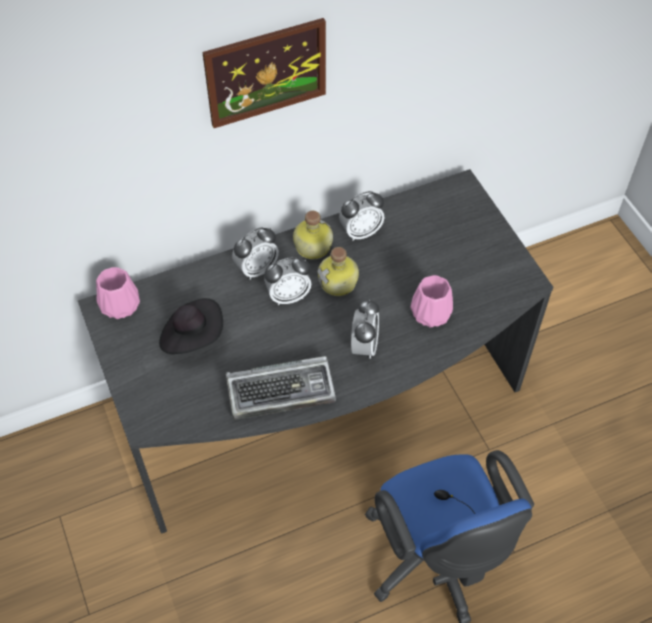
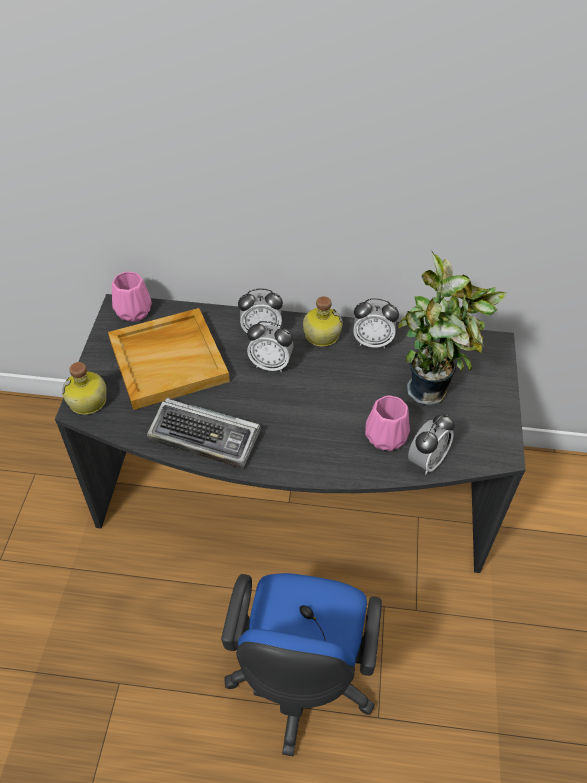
camera: 30 degrees right, 5 degrees down
black hat [159,298,223,354] -> beige tray [108,308,230,410]
picture [202,18,326,128] -> none
bottle [317,247,359,296] -> bottle moved to [62,362,107,415]
alarm clock [351,299,379,359] -> alarm clock moved to [408,414,455,474]
none -> potted plant [398,250,507,405]

